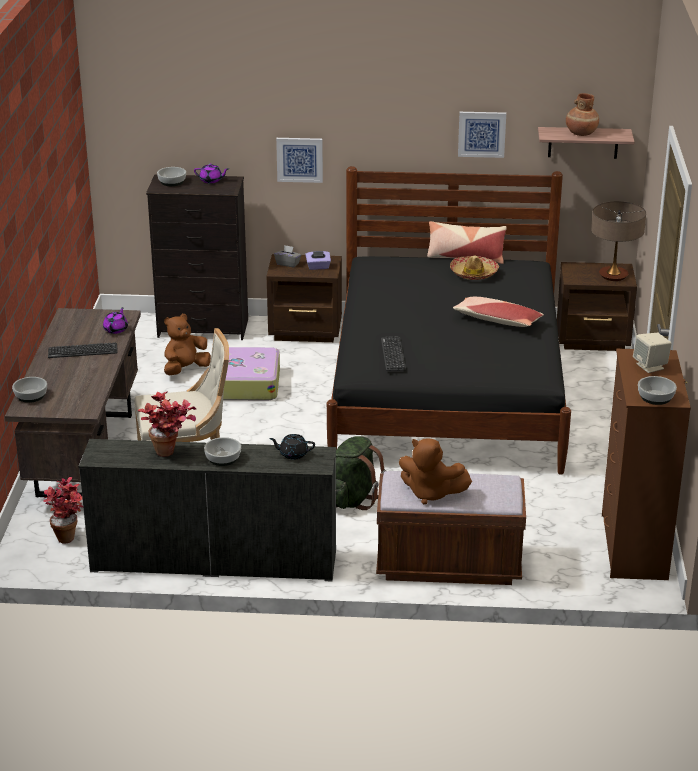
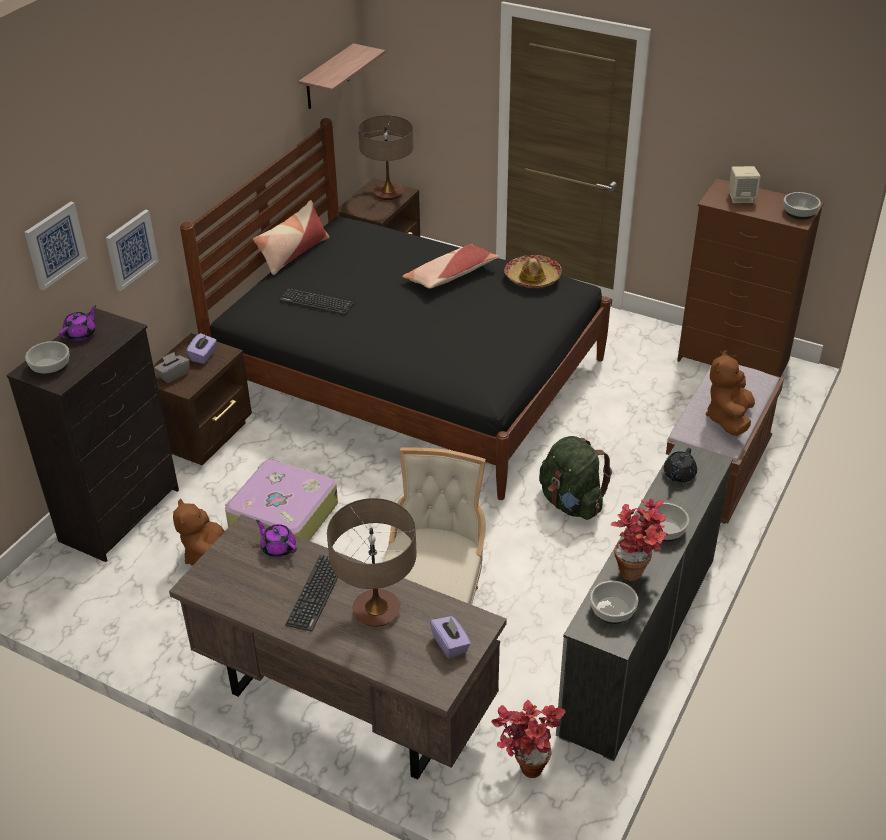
camera: 65 degrees left, 10 degrees up
bowl [12,377,47,403] -> bowl moved to [590,581,638,624]
keyboard [381,336,406,371] -> keyboard moved to [280,289,354,315]
brown plush toy [399,438,472,504] -> brown plush toy turned 150 degrees clockwise [706,350,755,436]
hat [450,256,499,280] -> hat moved to [504,255,561,288]
picture [458,112,506,158] -> picture moved to [24,202,88,291]
brown vase [566,93,599,136] -> none
none -> table lamp [327,498,416,627]
none -> purple tissue box [430,616,471,659]

